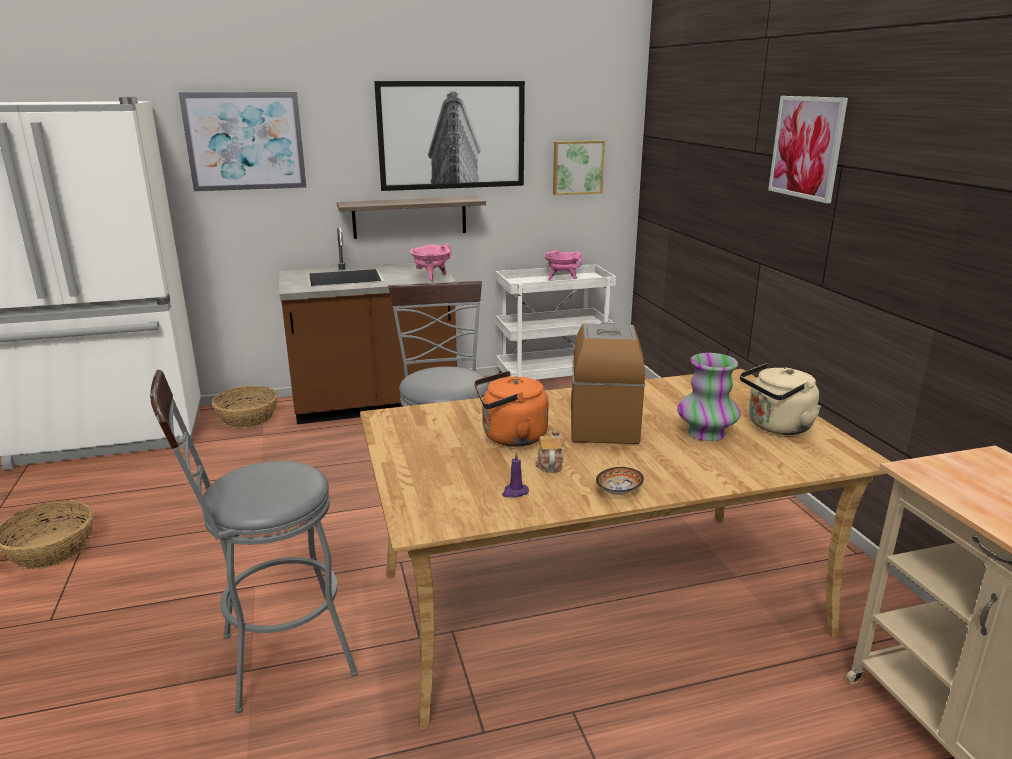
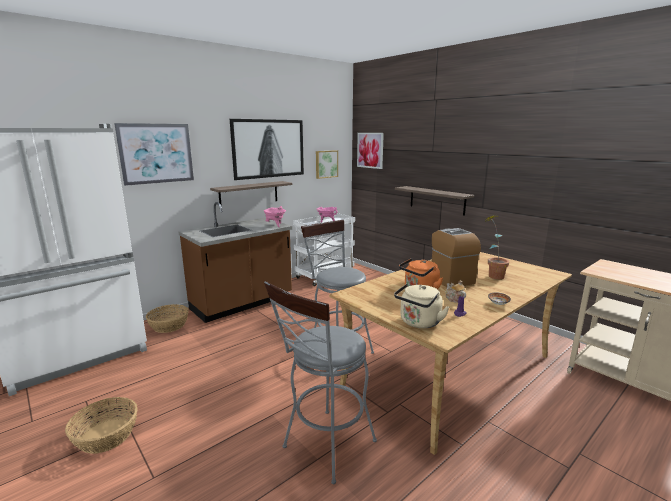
camera: 25 degrees left, 5 degrees down
vase [677,353,741,441] -> potted plant [483,215,509,279]
beige kettle [740,363,821,435] -> beige kettle moved to [394,283,449,328]
picture [768,96,848,203] -> picture moved to [357,133,384,169]
none -> shelf [395,186,474,216]

